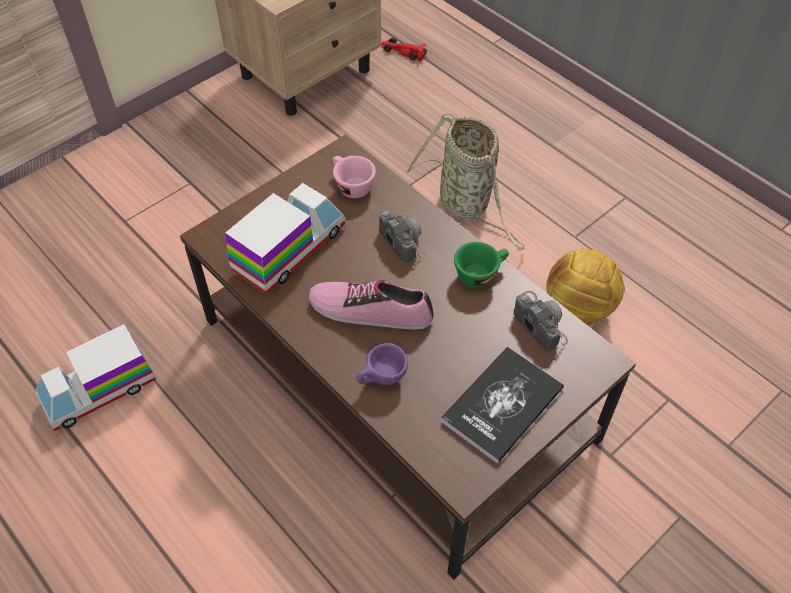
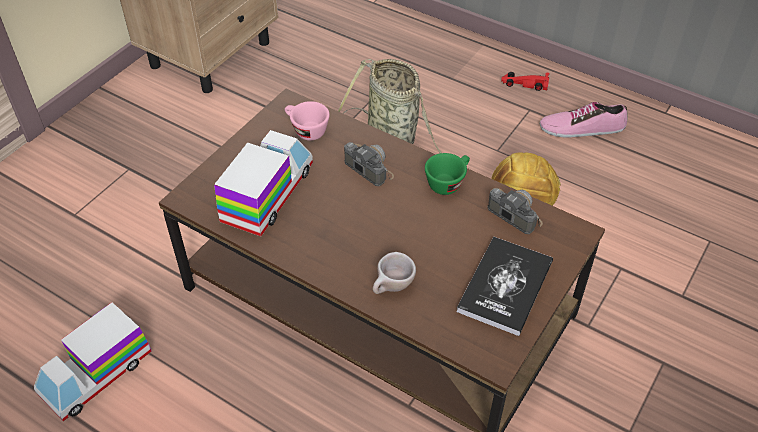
camera: 15 degrees left, 5 degrees down
shoe [308,280,434,330] -> shoe moved to [540,102,627,137]
purple cup [356,343,408,385] -> beige cup [373,252,416,294]
red toy car [382,38,427,61] -> red toy car moved to [501,72,549,91]

